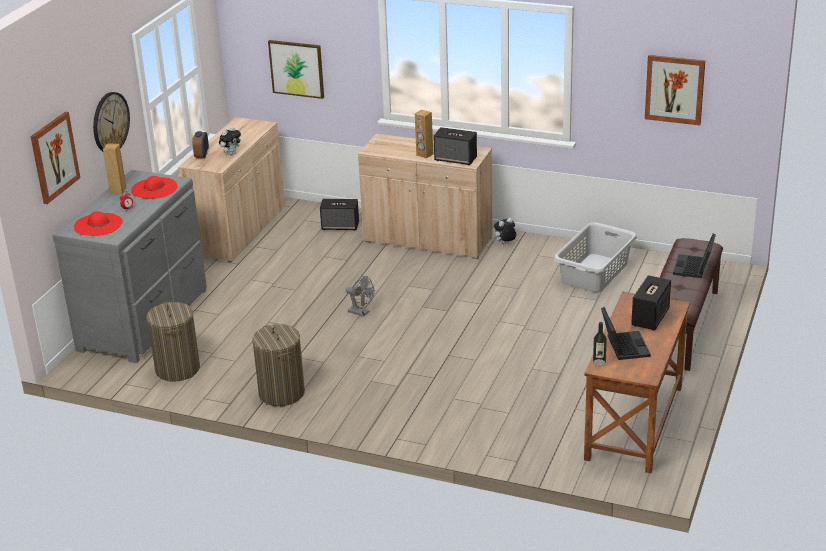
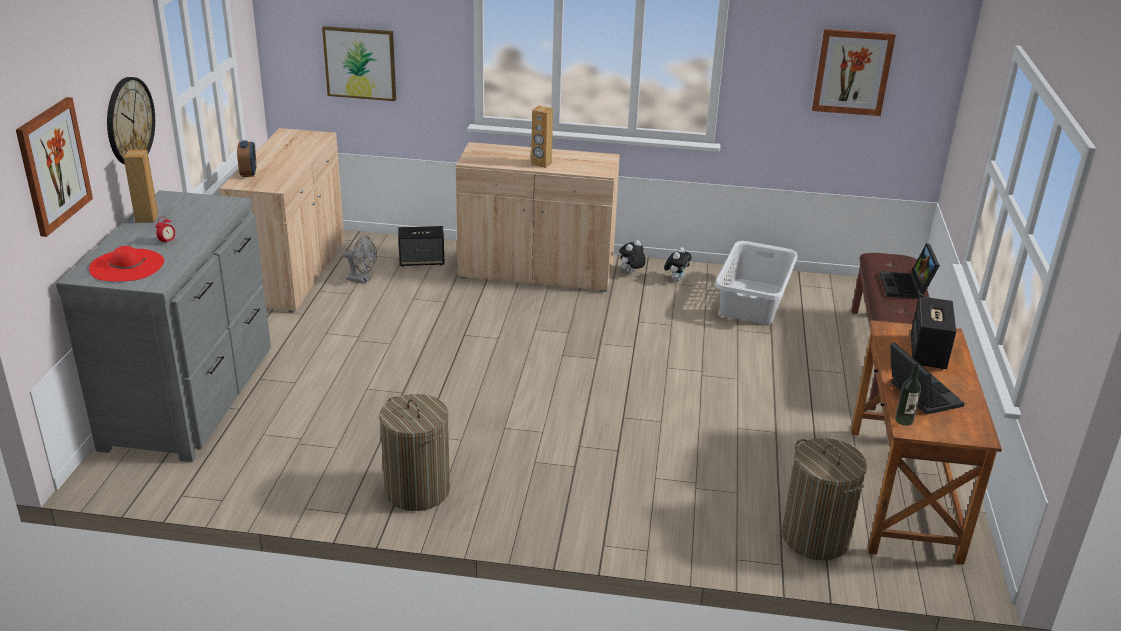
camera: 15 degrees left, 0 degrees up
red hat [131,176,177,199] -> none
laundry basket [147,302,200,382] -> laundry basket moved to [782,438,867,560]
plush toy [219,126,241,155] -> plush toy moved to [664,247,692,281]
grey fan [345,276,374,317] -> grey fan moved to [342,236,377,284]
speaker [434,127,477,165] -> none

